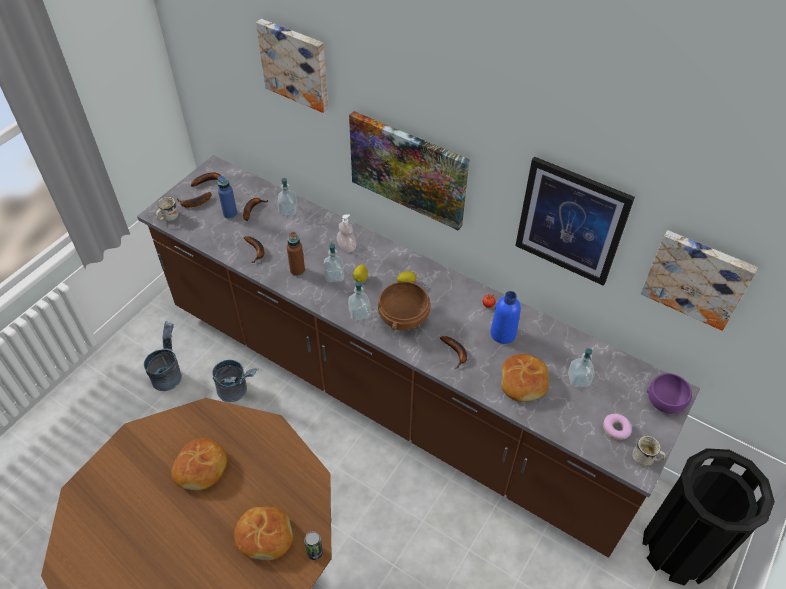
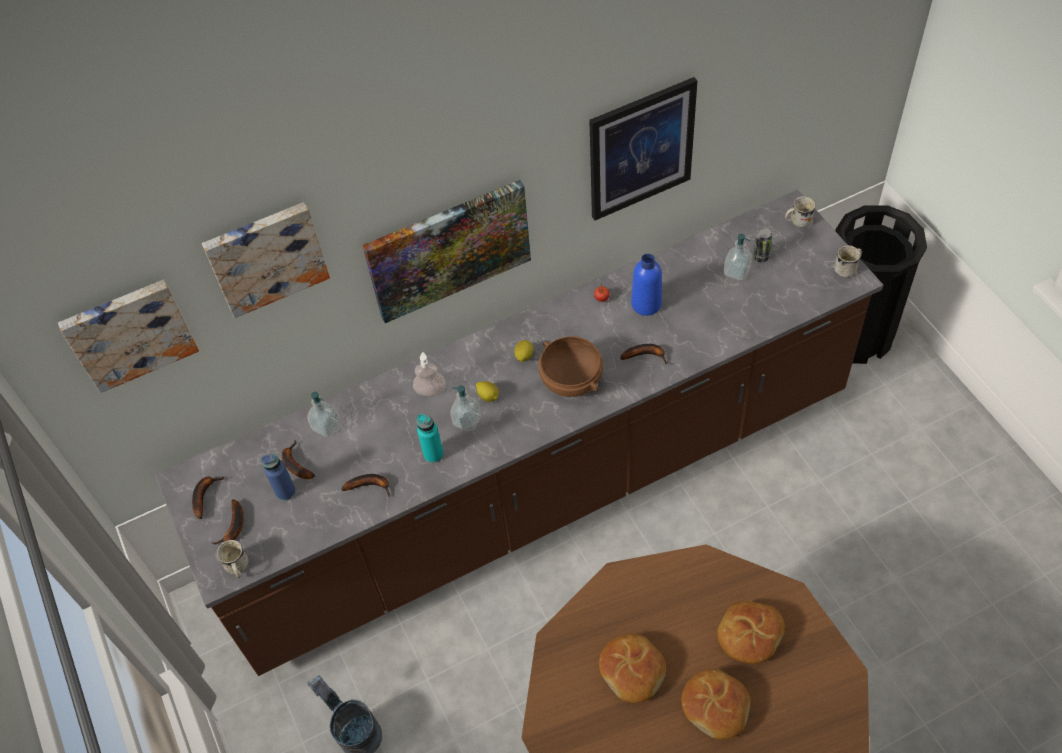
camera: 55 degrees left, 5 degrees up
grey bucket [212,360,259,403] -> none
brown bottle [287,232,305,276] -> turquoise bottle [416,414,444,463]
can [304,531,323,560] -> can moved to [753,228,772,262]
soap dispenser [348,281,371,321] -> none
bread [501,354,549,402] -> bread moved to [681,669,750,740]
donut [603,414,632,440] -> none
picture [640,230,758,331] -> picture moved to [58,280,199,393]
purple bowl [647,373,692,414] -> white mug [785,196,816,228]

